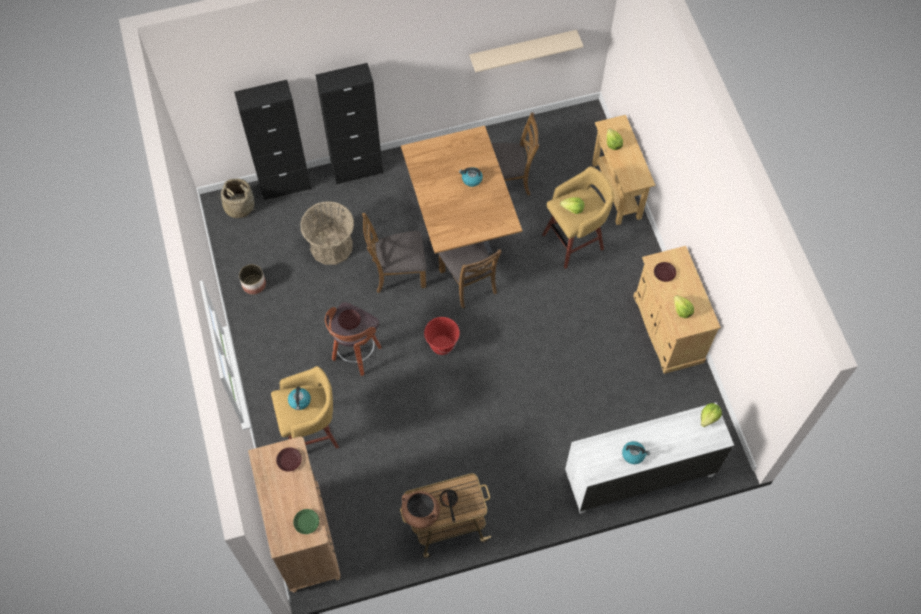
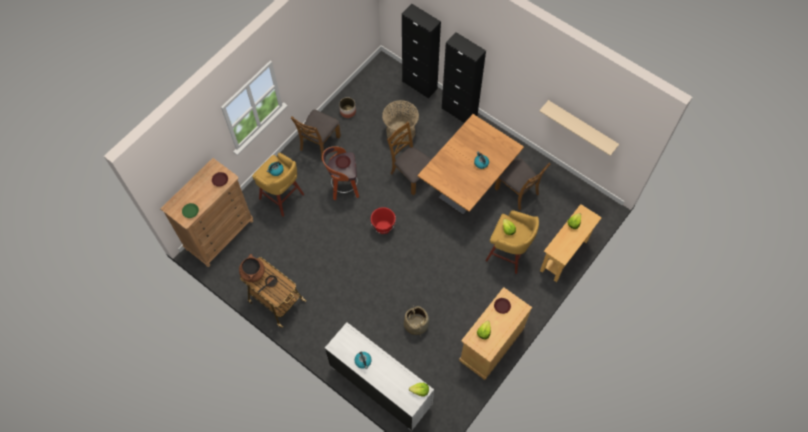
camera: 55 degrees right, 0 degrees up
basket [216,178,257,218] -> basket moved to [404,305,429,336]
brown chair [438,242,502,308] -> brown chair moved to [291,110,341,161]

